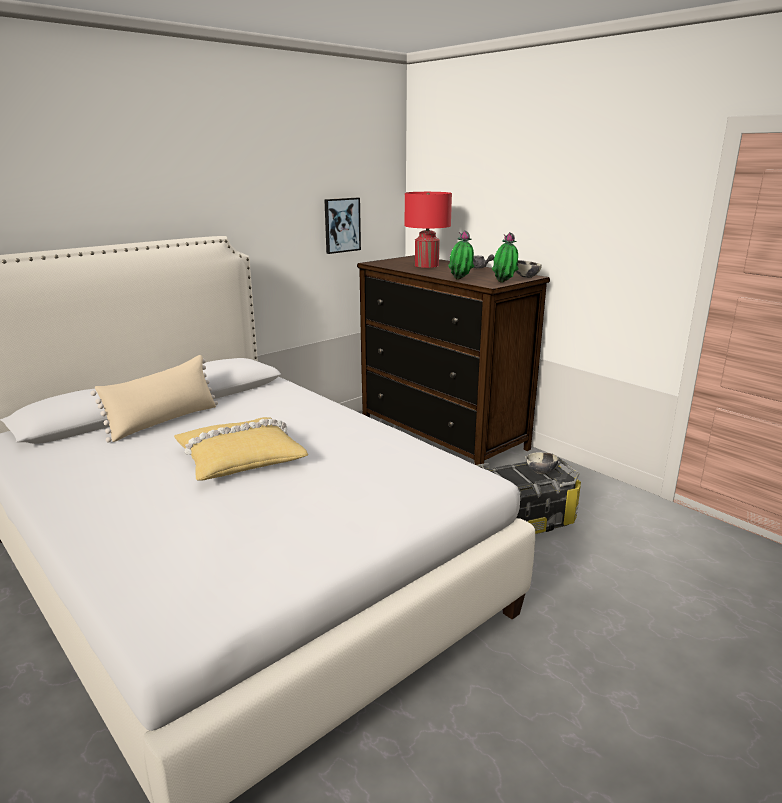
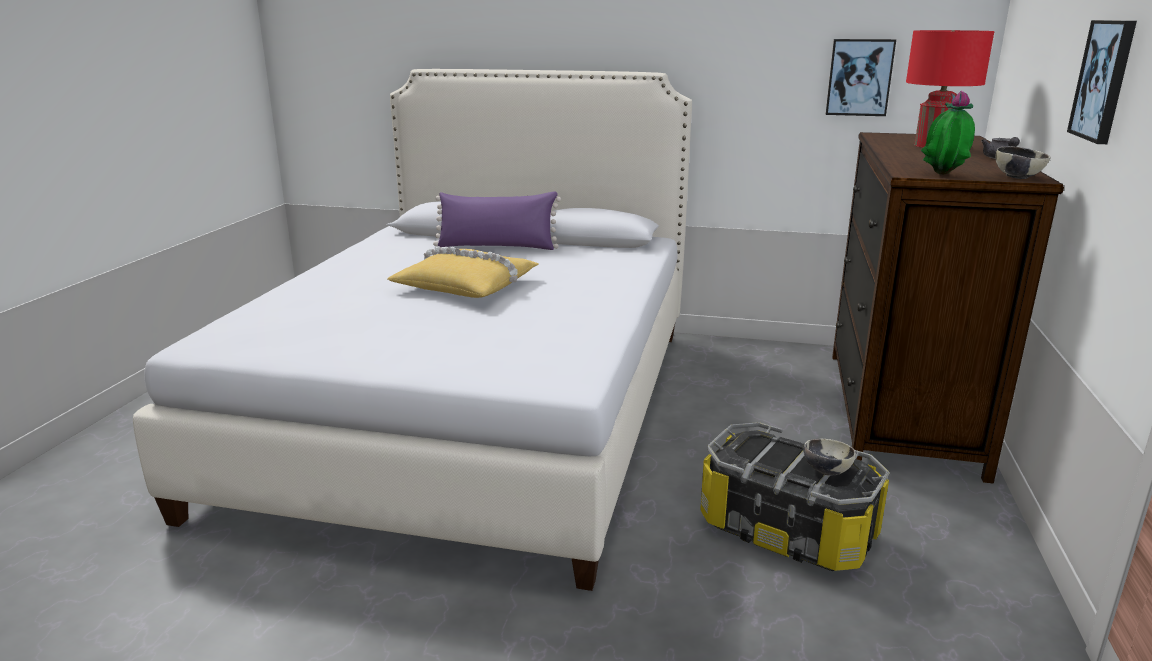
camera: 55 degrees right, 0 degrees up
beige pillow [90,355,218,443] -> purple pillow [433,191,561,250]
potted plant [448,230,474,280] -> none
none -> picture [1067,20,1137,144]

